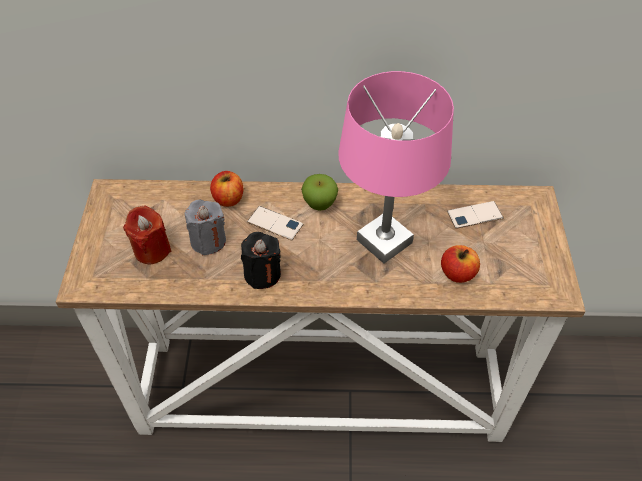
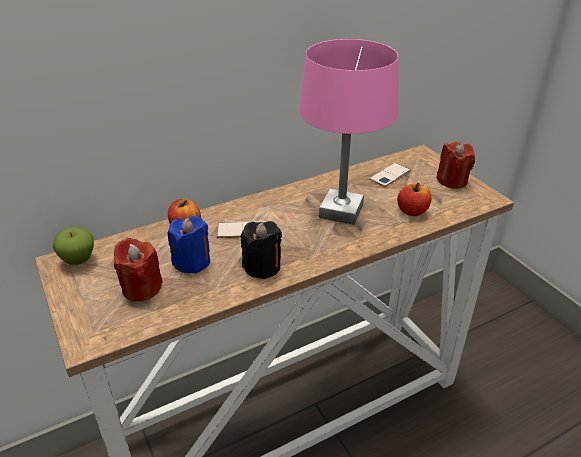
camera: 30 degrees left, 15 degrees down
grey candle [185,200,226,255] -> blue candle [168,216,210,274]
apple [301,174,338,211] -> apple moved to [53,227,94,265]
none -> red candle [436,141,475,189]

